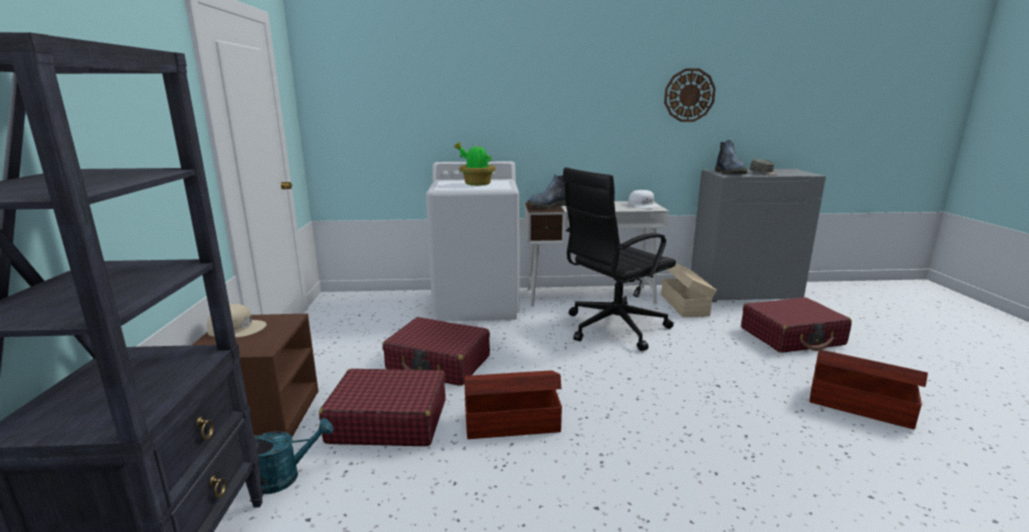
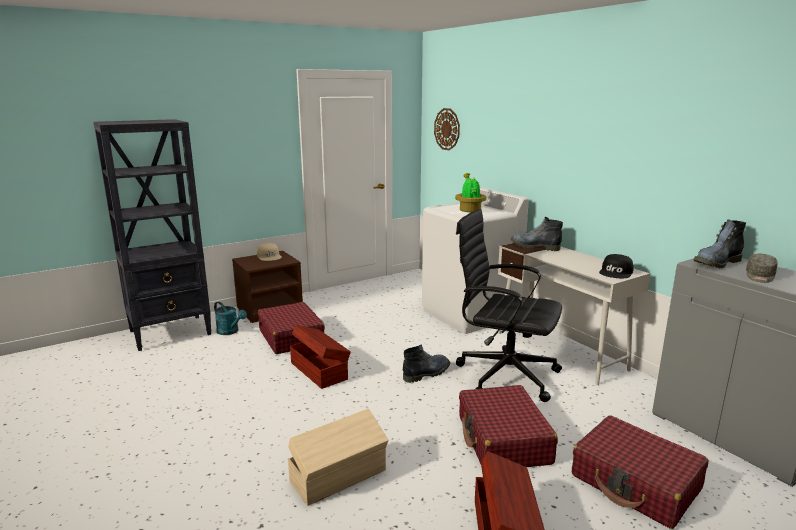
camera: 60 degrees right, 0 degrees up
red suitcase [383,317,490,386] -> red suitcase moved to [459,385,558,467]
white cap [628,190,660,208] -> black cap [599,254,634,278]
beige storage box [661,264,717,317] -> beige storage box moved to [288,409,388,506]
wall clock [664,68,716,122] -> wall clock moved to [434,108,460,150]
none -> boot [403,345,450,383]

